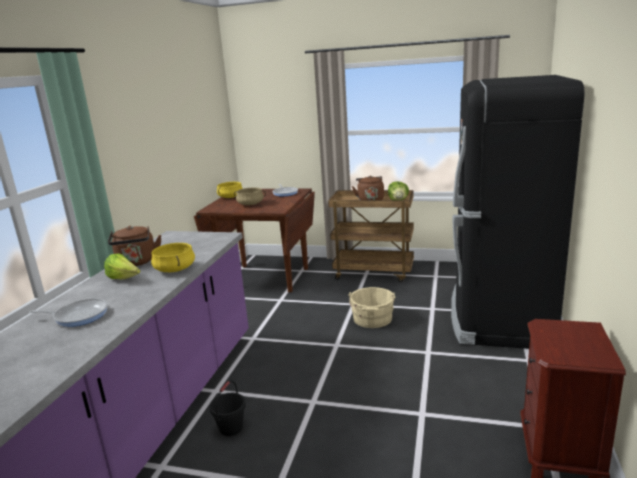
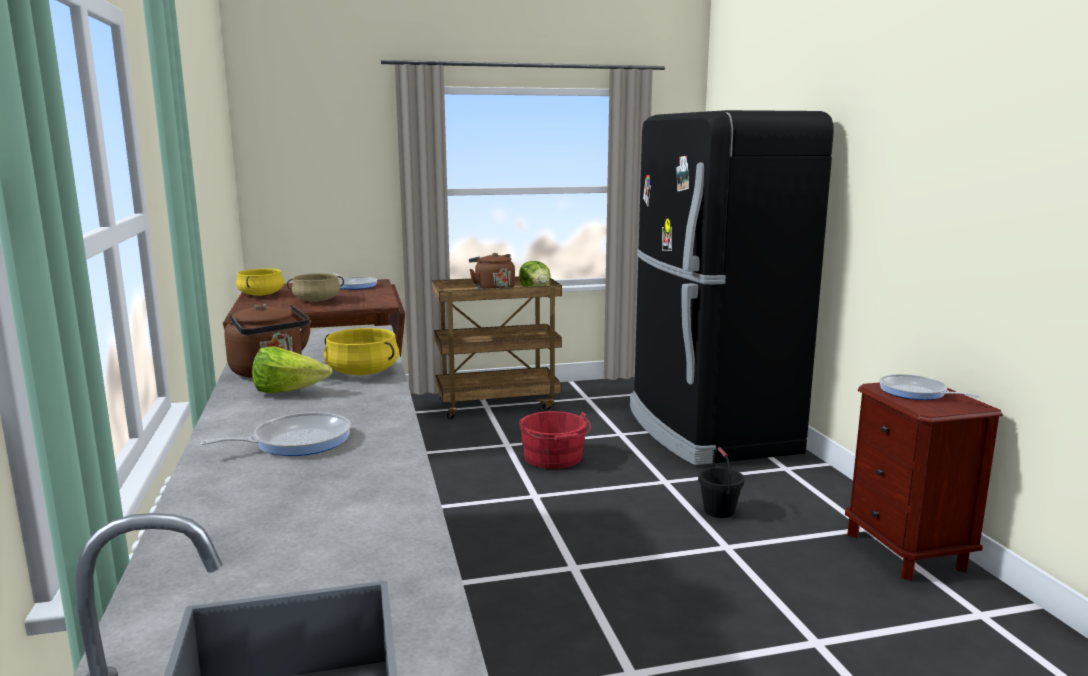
camera: 30 degrees left, 5 degrees down
black bucket [210,381,246,436] -> black bucket moved to [698,447,744,518]
beige bucket [348,287,395,328] -> red bucket [519,411,591,469]
none -> frying pan [879,374,980,400]

